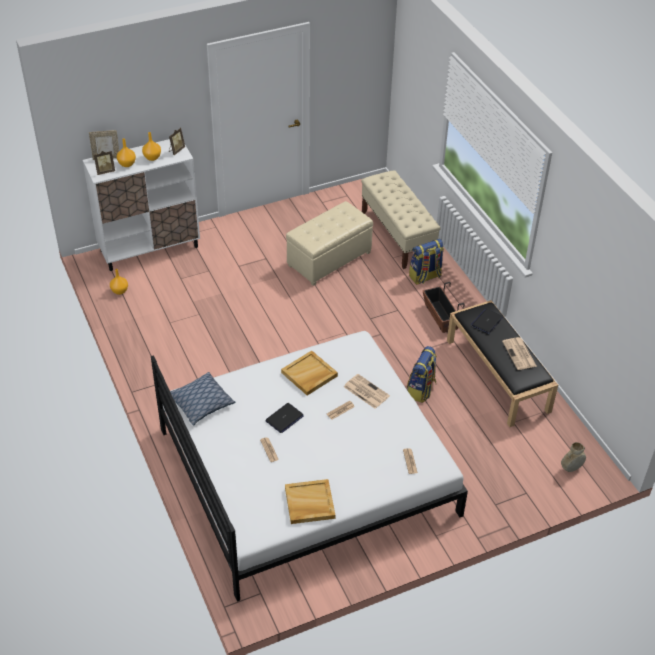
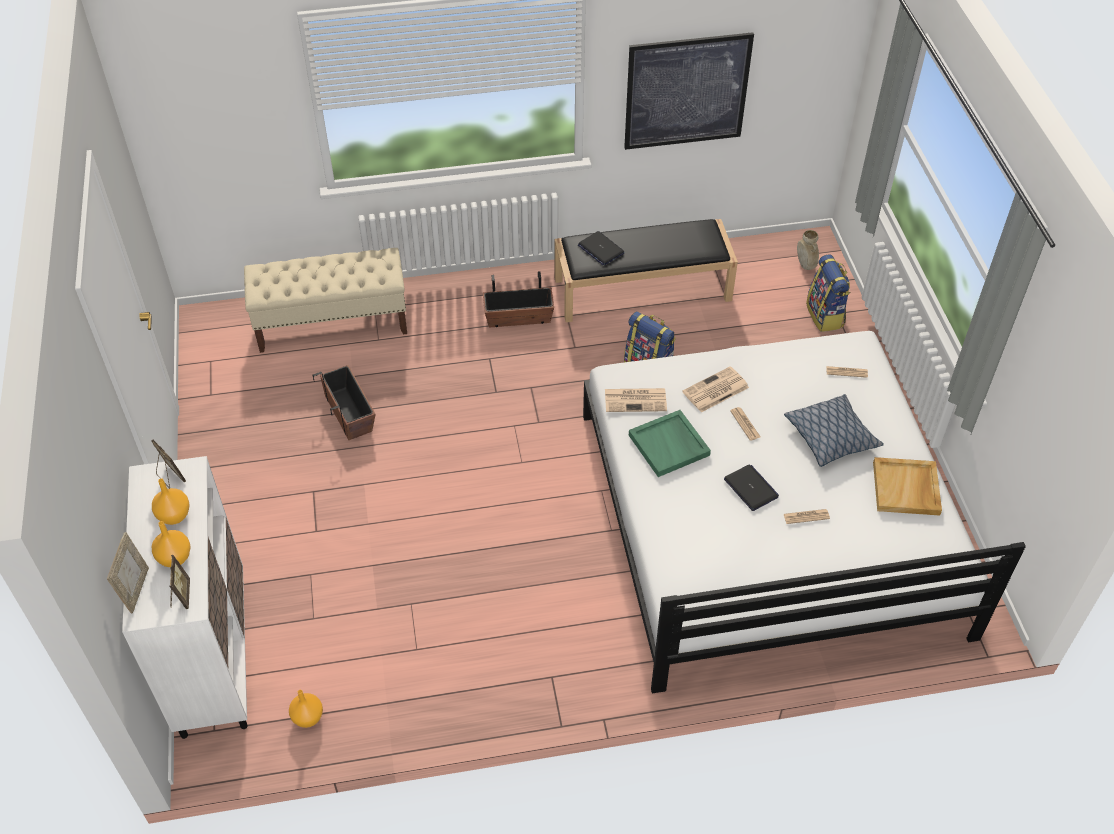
camera: 75 degrees left, 5 degrees up
pillow [170,372,235,426] -> pillow moved to [784,394,884,467]
beige tray [281,350,338,396] -> green tray [629,410,711,477]
beige ottoman [286,201,373,286] -> planter [313,365,376,440]
backpack [409,239,444,285] -> backpack moved to [806,255,850,332]
newspaper [502,337,537,370] -> newspaper moved to [605,388,667,412]
none -> picture [624,32,754,150]

